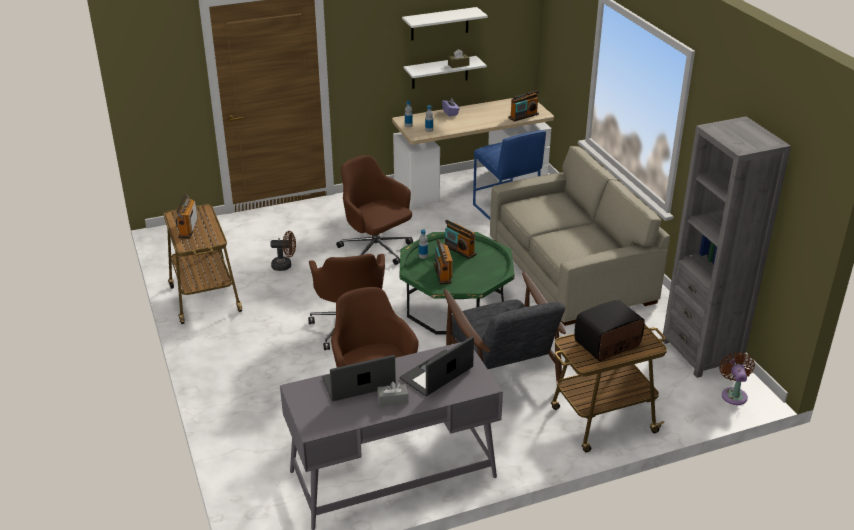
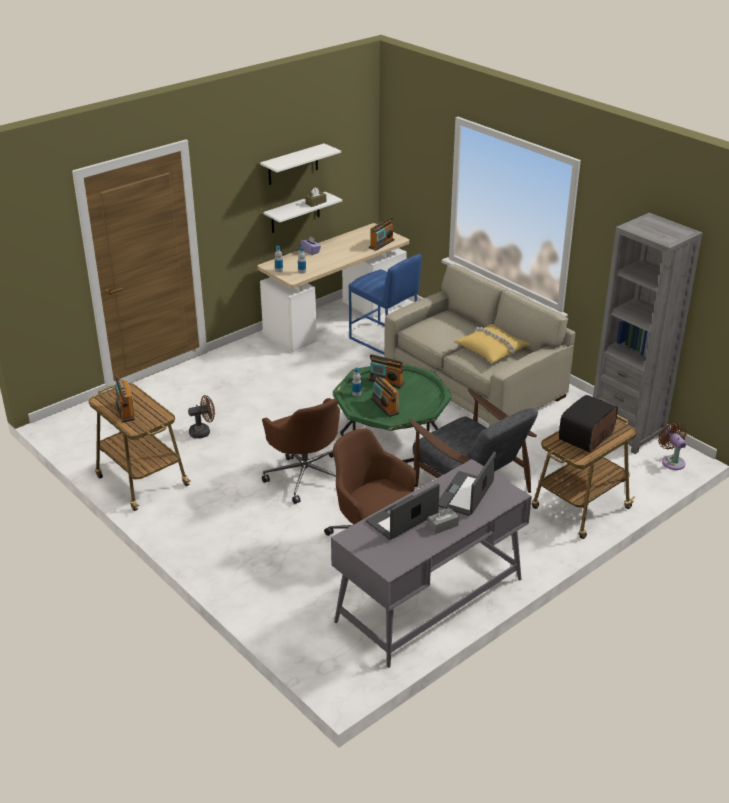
camera: 20 degrees left, 0 degrees up
brown office chair [336,155,413,265] -> none
none -> yellow pillow [454,324,530,363]

